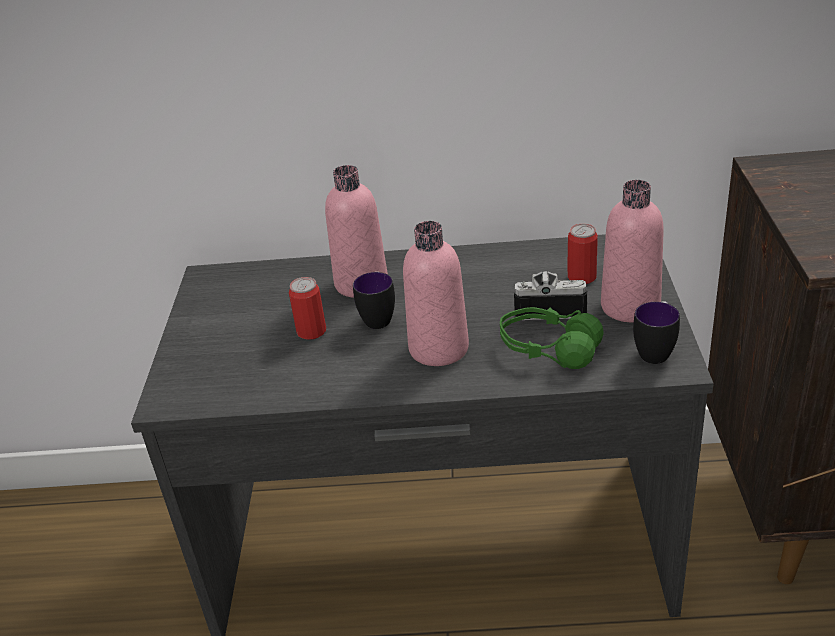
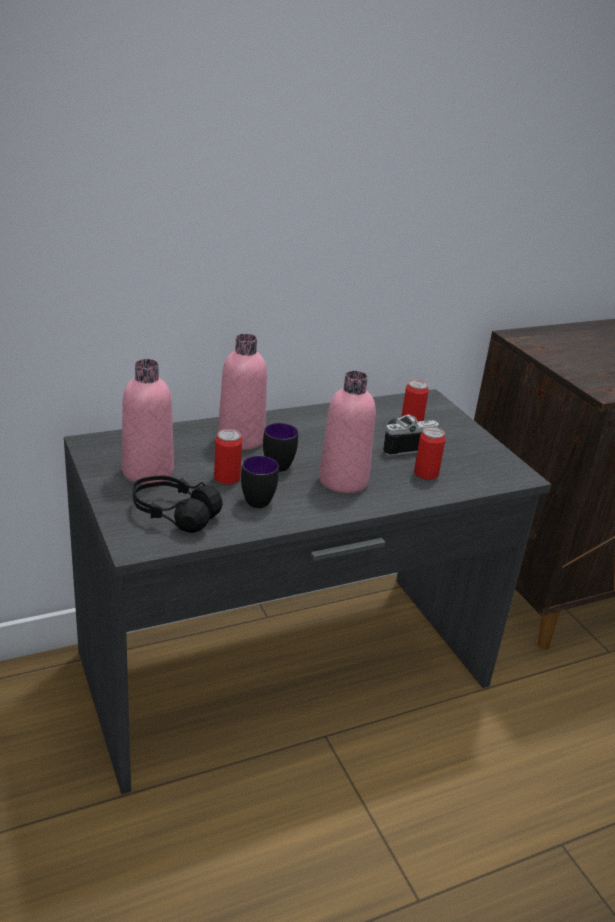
camera: 30 degrees left, 5 degrees down
green headphones [500,307,604,369] -> can [414,427,446,480]
pink bottle [601,180,664,322] -> pink bottle moved to [122,359,174,484]
mug [633,301,680,364] -> mug moved to [241,456,279,508]
none -> black headphones [133,475,223,533]

